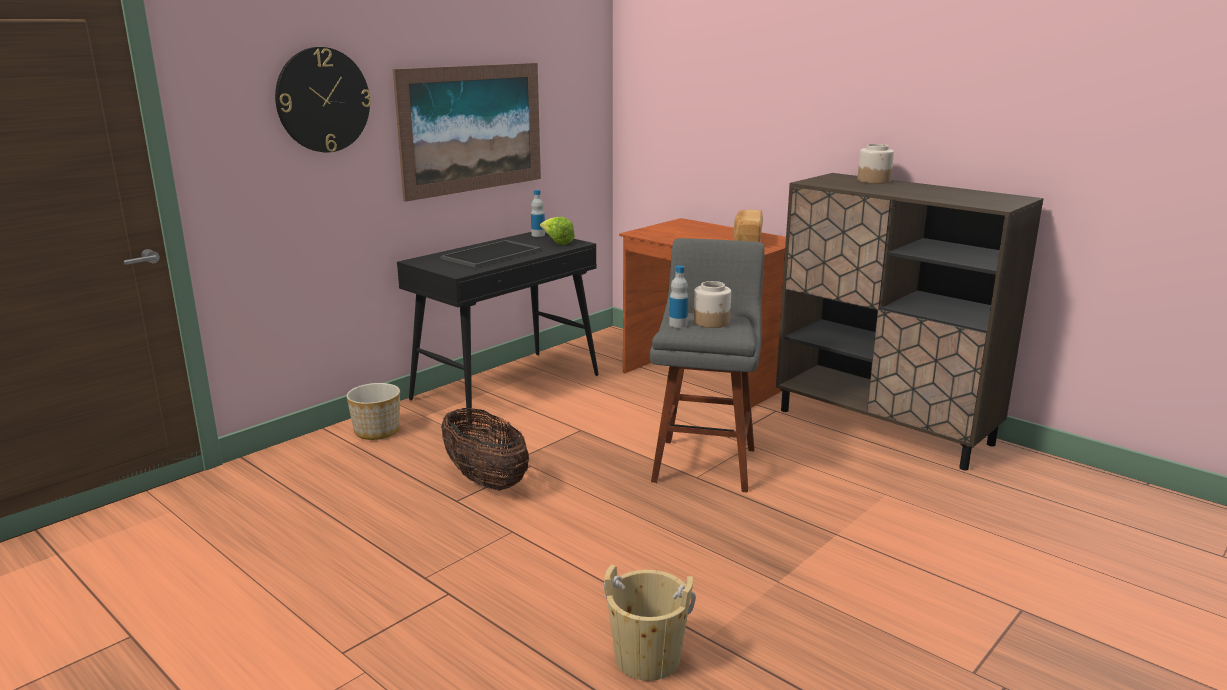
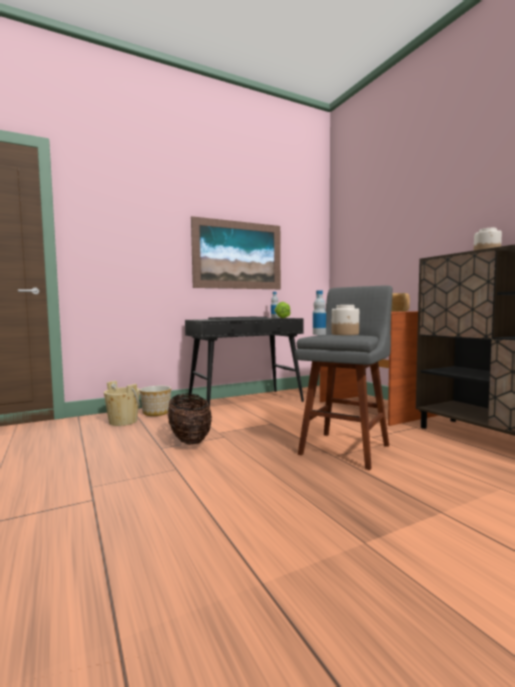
camera: 20 degrees right, 15 degrees down
wall clock [275,47,371,152] -> none
beige bucket [604,564,696,681] -> beige bucket moved to [104,381,140,426]

